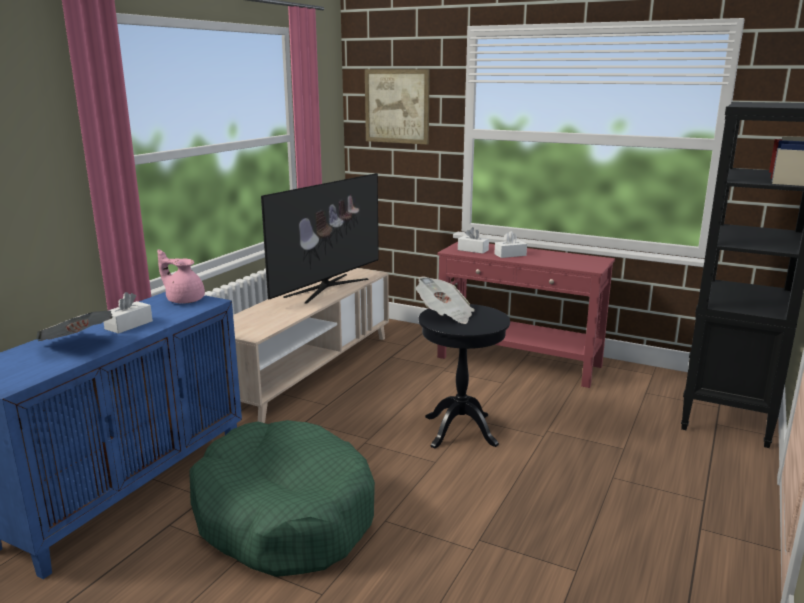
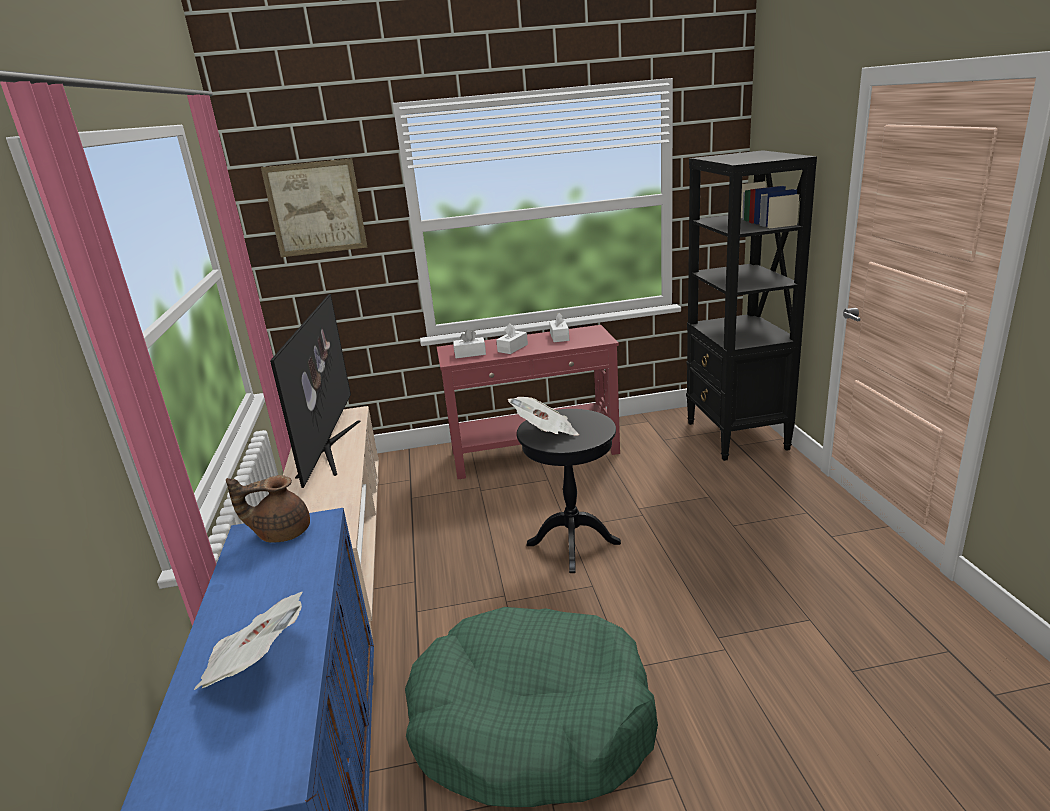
camera: 35 degrees left, 5 degrees up
white tissue box [104,292,153,334] -> white tissue box moved to [549,313,569,342]
pink teapot [157,249,205,304] -> brown teapot [226,475,310,543]

